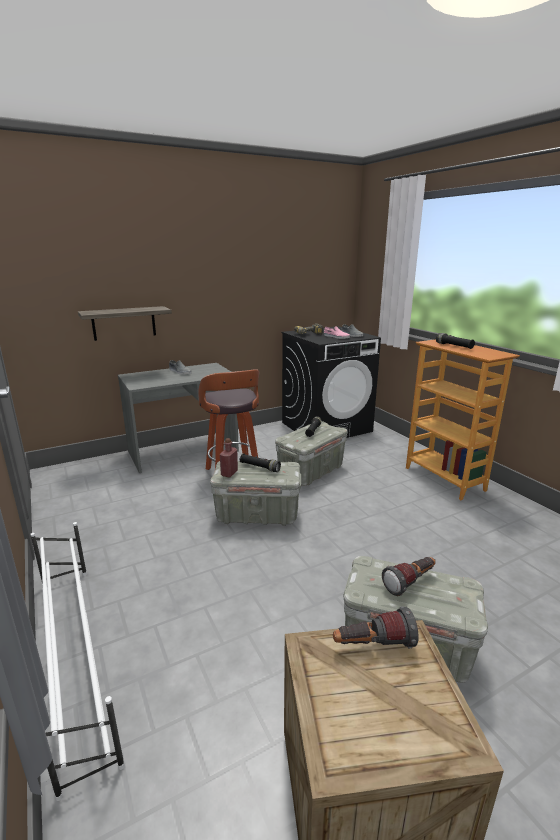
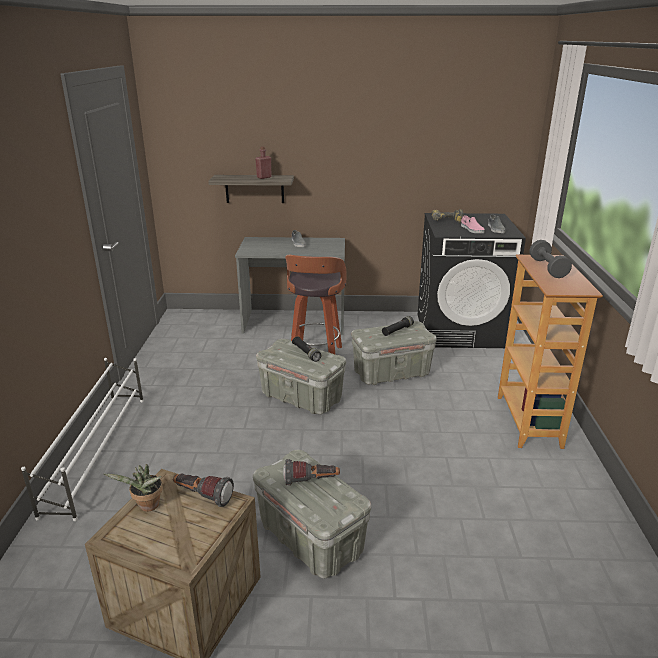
camera: 30 degrees right, 5 degrees up
red bottle [220,438,238,477] -> red bottle moved to [255,146,272,179]
black flashlight [436,333,475,349] -> grey dumbbell [529,240,572,278]
none -> potted plant [104,464,163,512]

